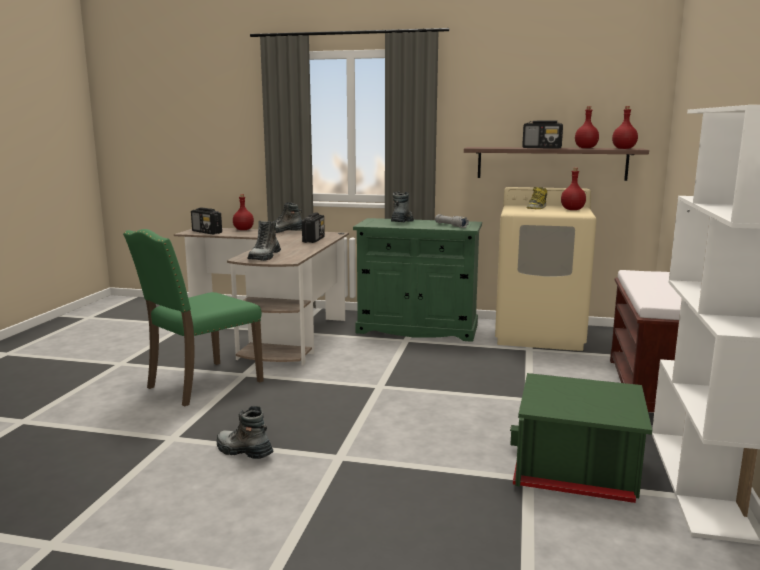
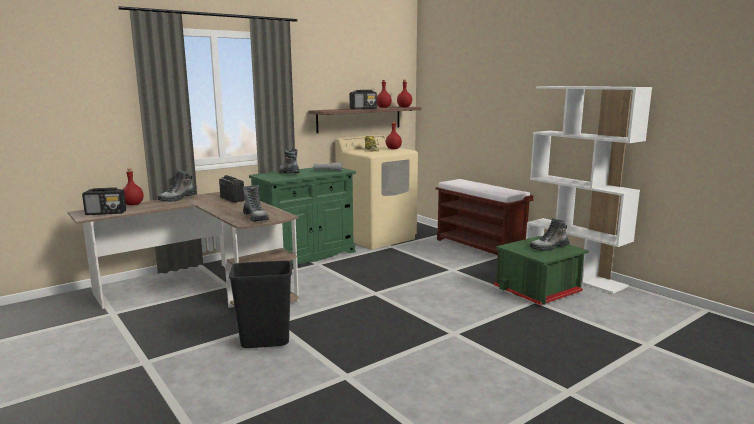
camera: 50 degrees left, 0 degrees up
green chair [123,229,264,407] -> black trash can [229,260,292,348]
boot [216,406,273,459] -> boot moved to [530,218,570,251]

